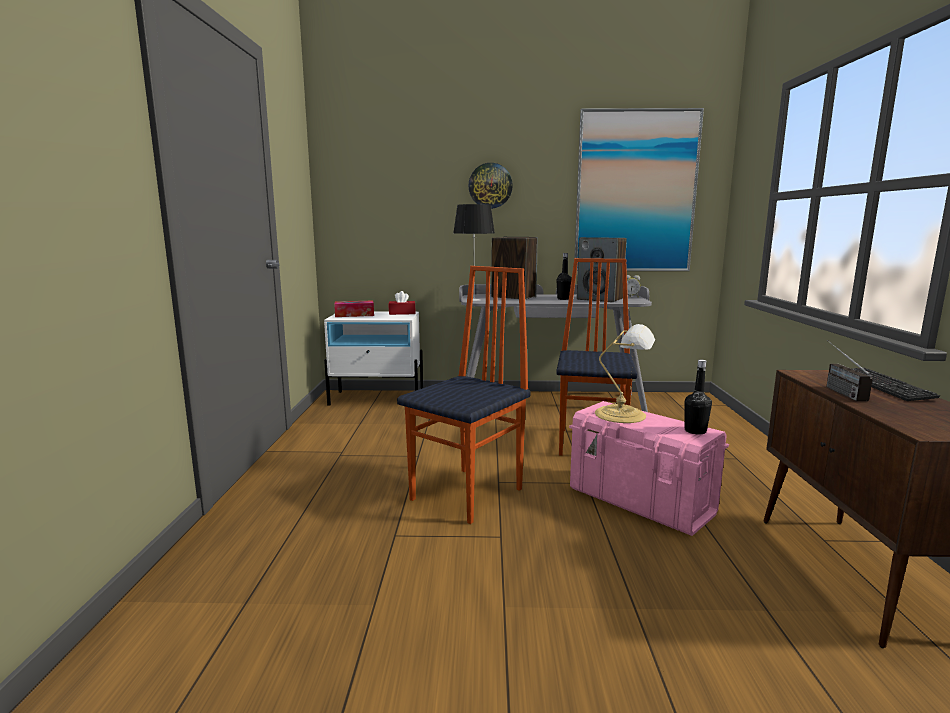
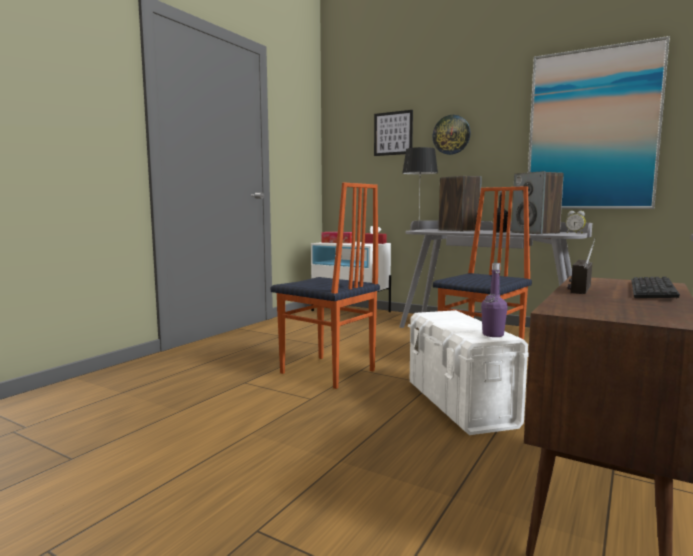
camera: 30 degrees right, 5 degrees down
chair [397,266,531,524] -> chair turned 60 degrees clockwise [271,182,380,389]
pink storage box [569,401,729,536] -> white storage box [408,310,529,435]
table lamp [595,324,655,423] -> none
black bottle [685,360,712,434] -> purple bottle [481,263,508,337]
none -> picture [374,110,413,156]

